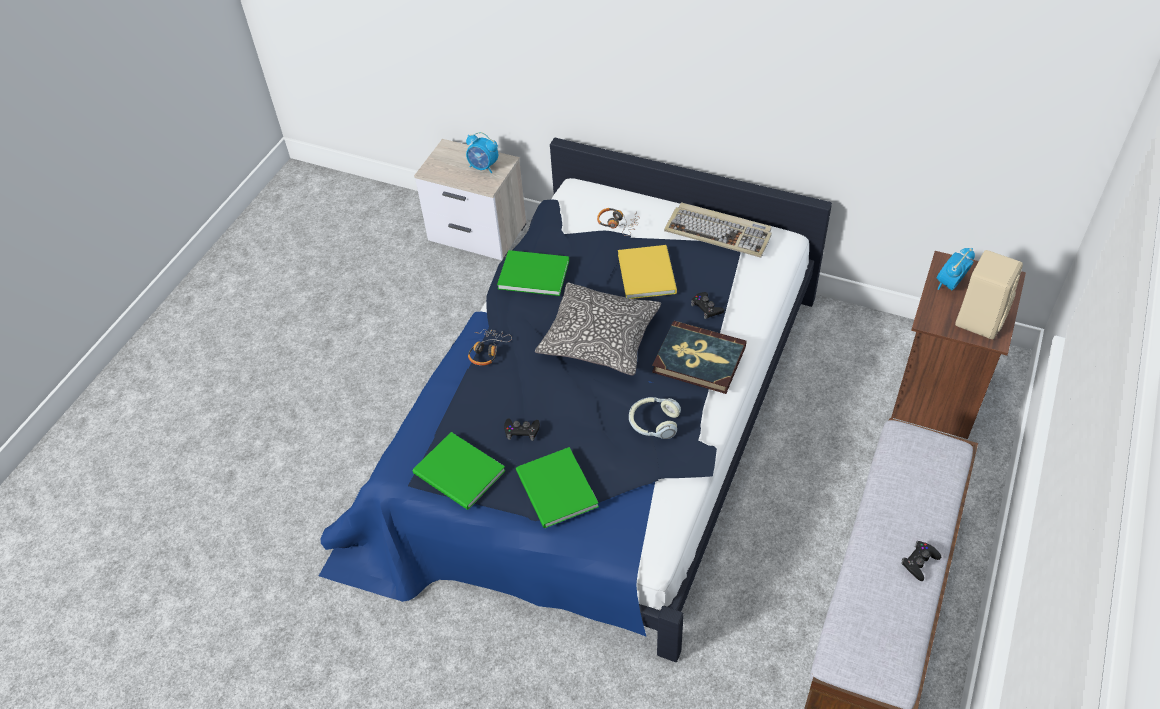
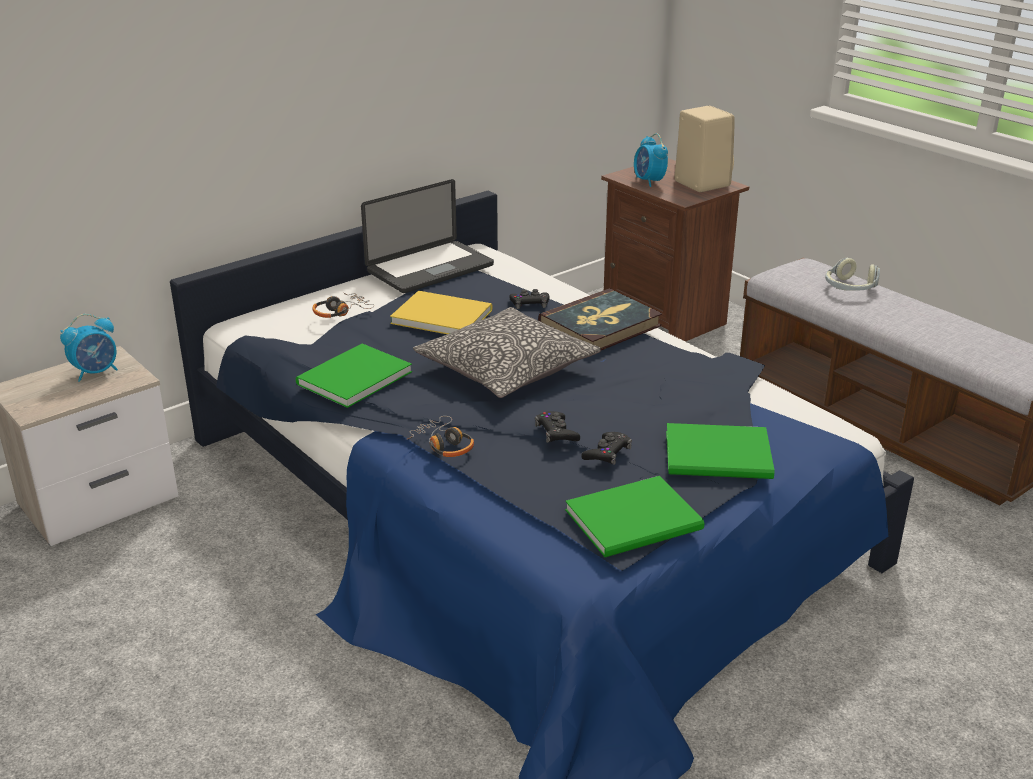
camera: 65 degrees left, 20 degrees down
headphones [629,397,681,439] -> headphones moved to [825,258,880,291]
keyboard [664,203,772,258] -> laptop [361,179,494,293]
black game controller [901,541,941,581] -> black game controller moved to [535,411,580,443]

